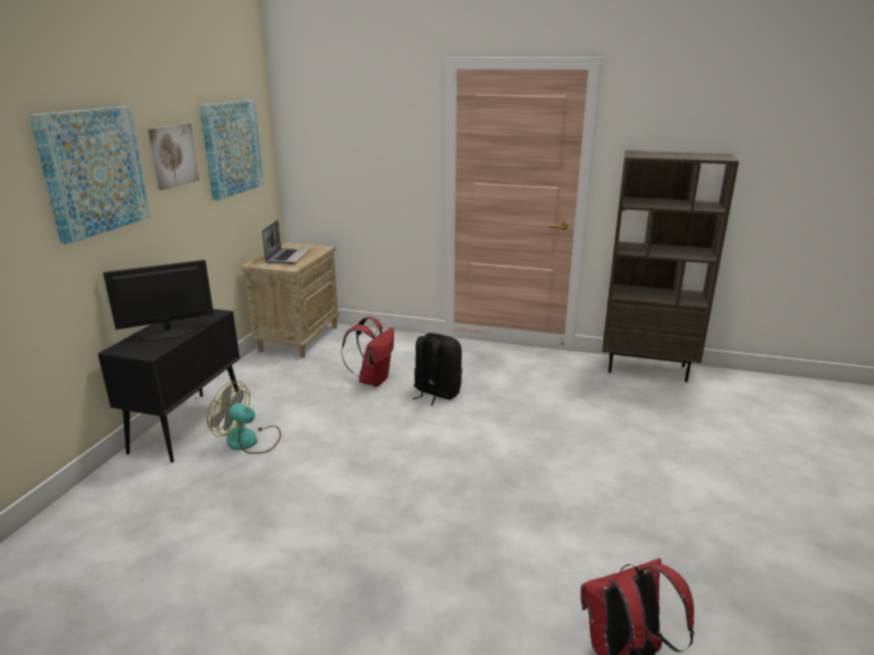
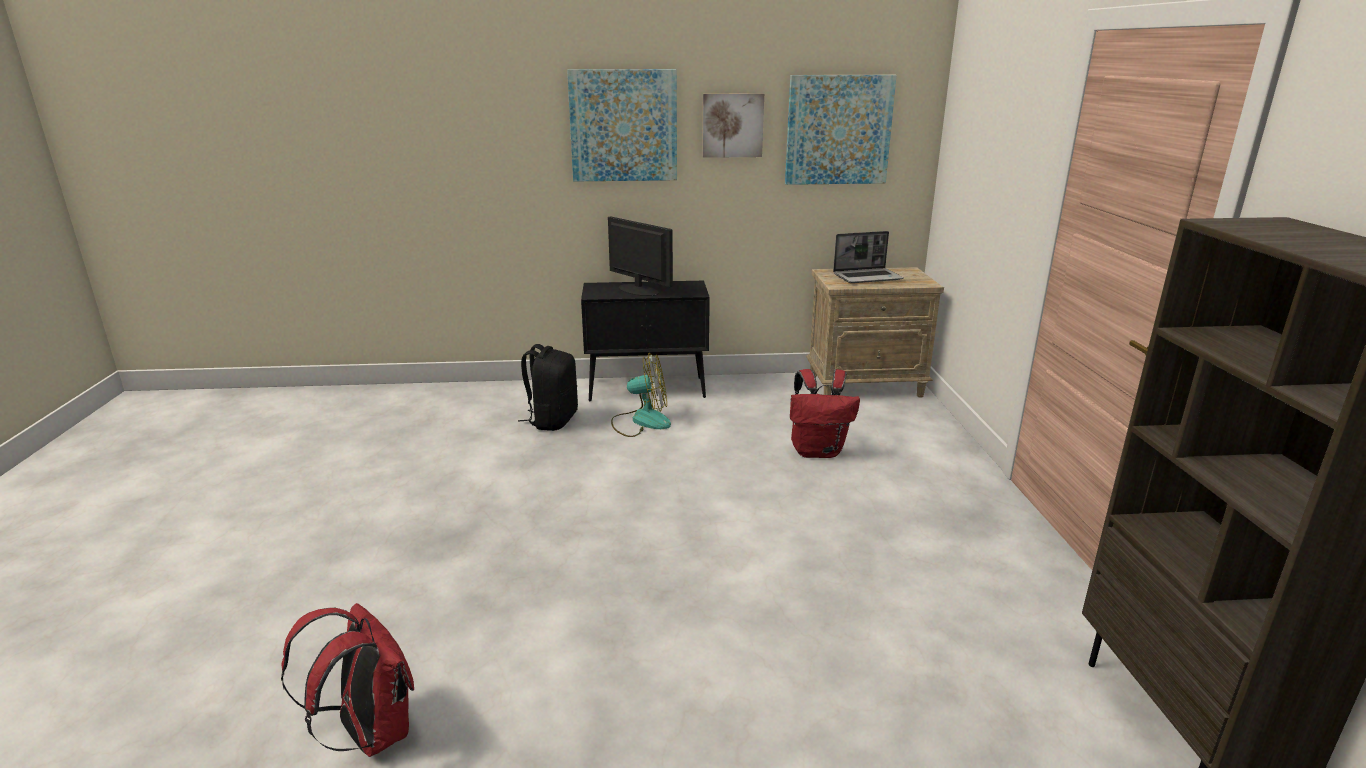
camera: 70 degrees right, 0 degrees up
fan [207,381,281,454] -> fan turned 90 degrees clockwise [611,353,671,437]
black backpack [413,333,462,405] -> black backpack moved to [518,344,578,431]

